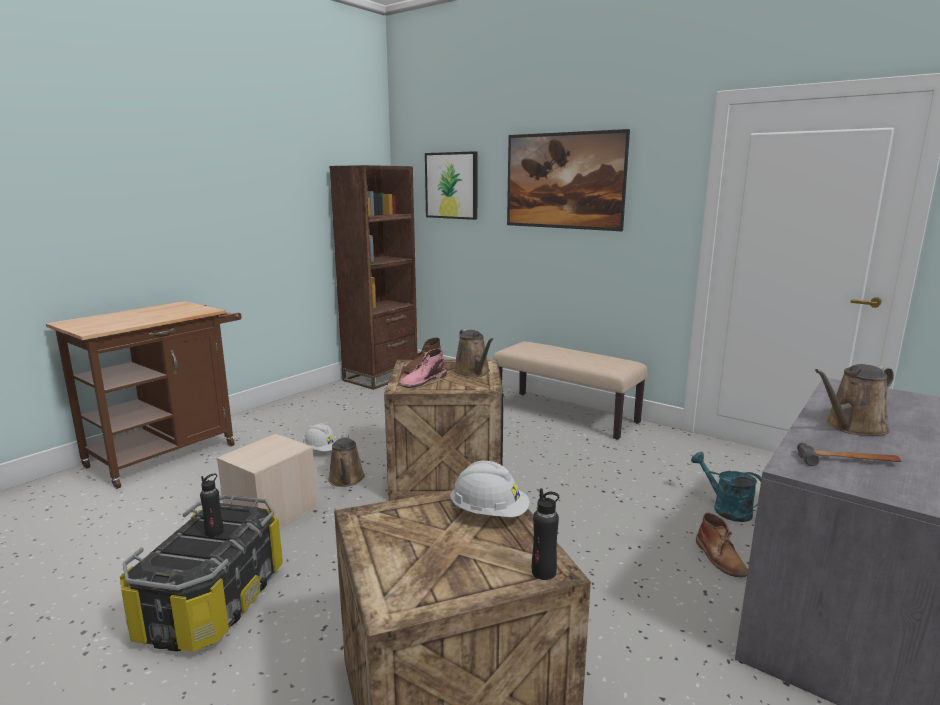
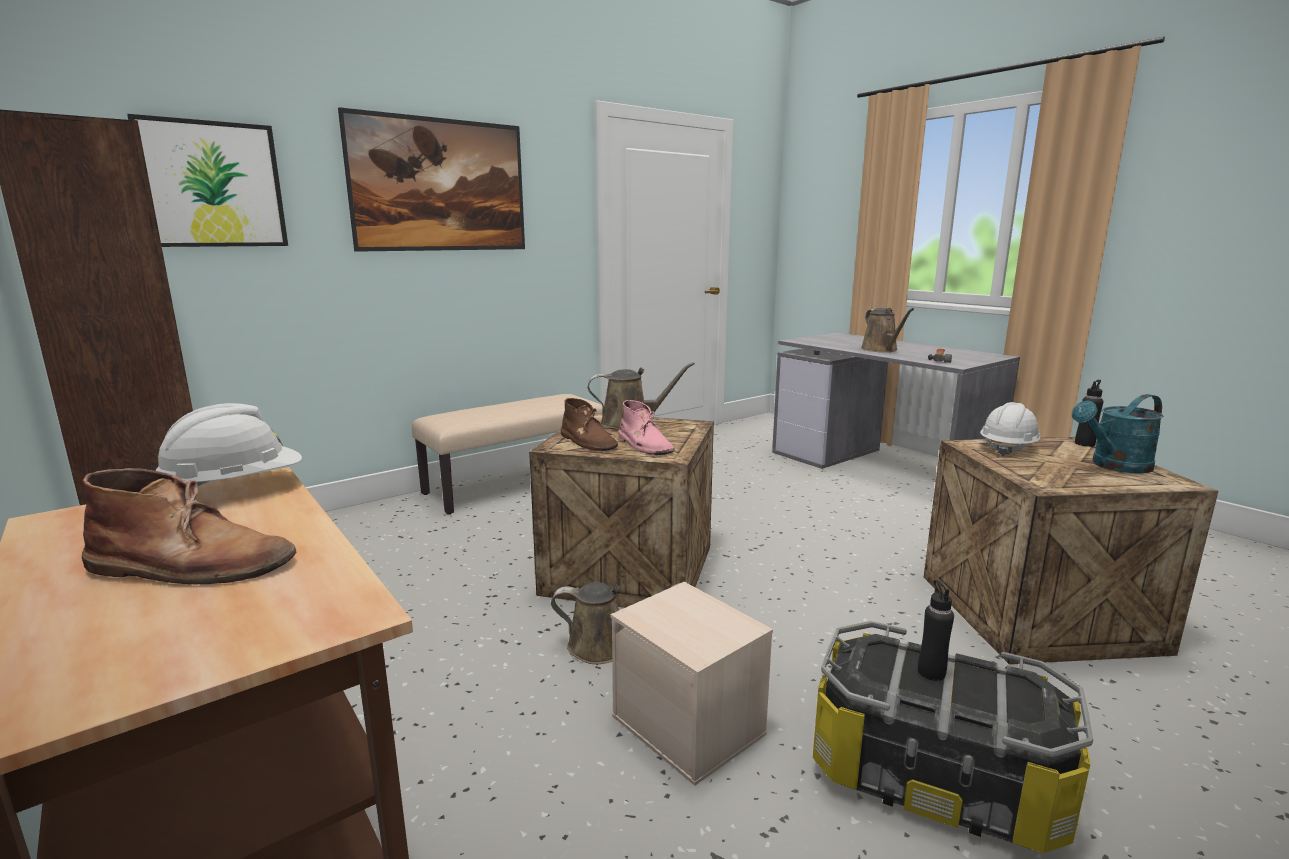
camera: 75 degrees left, 0 degrees up
white hard hat [303,423,338,451] -> white hard hat moved to [155,403,302,486]
turquoise watering can [691,452,762,522] -> turquoise watering can moved to [1072,394,1163,473]
brown boot [696,513,748,577] -> brown boot moved to [82,468,297,584]

